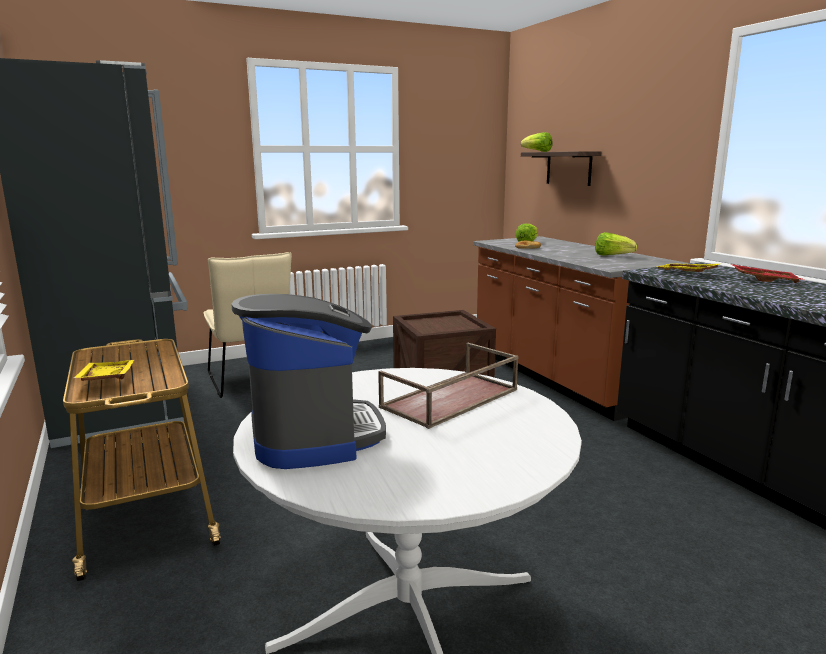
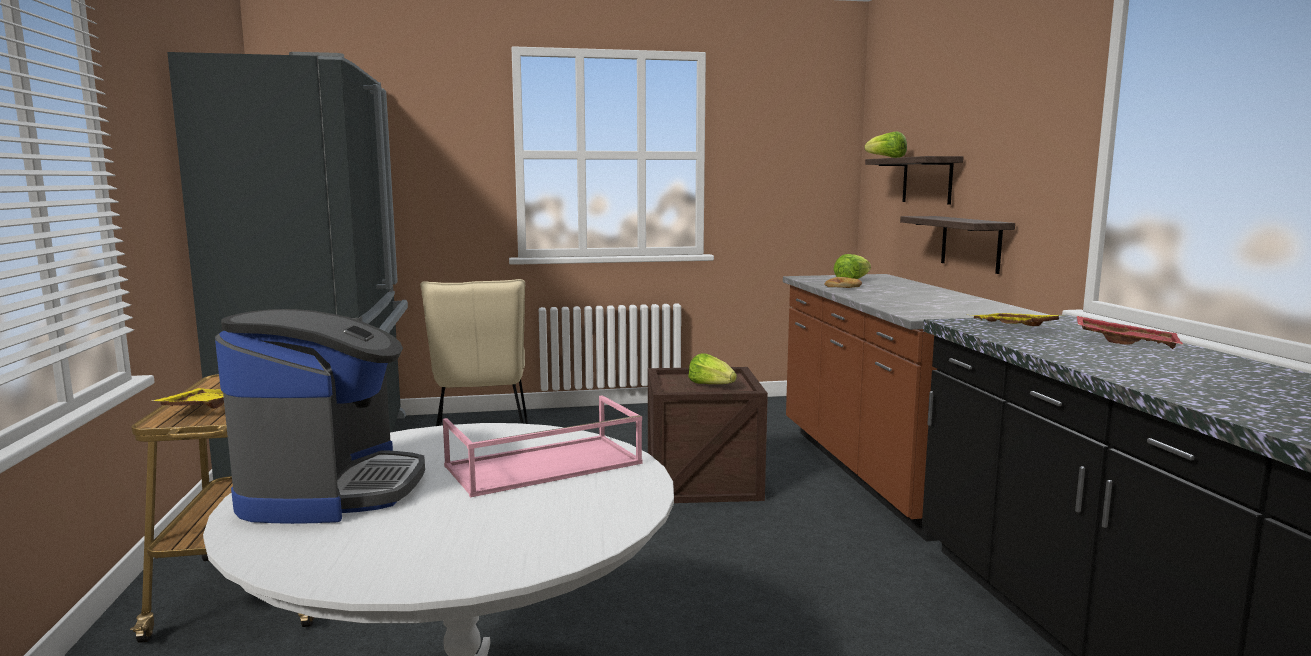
camera: 15 degrees right, 5 degrees down
brown tray [378,343,519,429] -> pink tray [443,395,643,497]
lettuce [595,232,637,256] -> lettuce moved to [689,353,737,384]
none -> shelf [900,216,1015,274]

